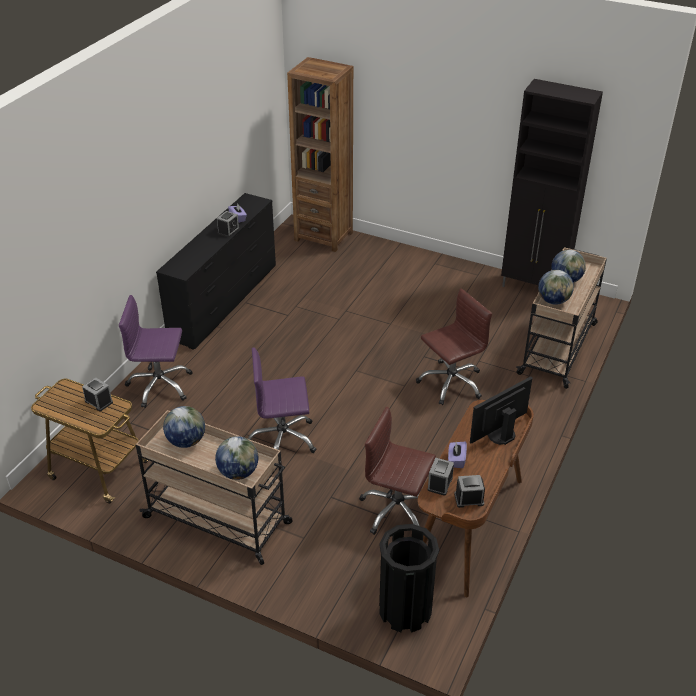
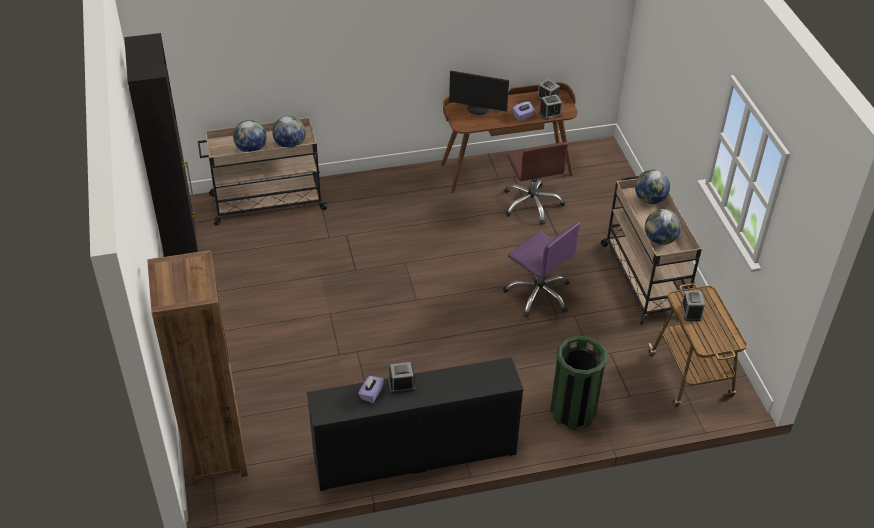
camera: 130 degrees left, 5 degrees up
purple office chair [119,295,193,408] -> green trash can [550,335,607,430]
black trash can [379,524,439,633] -> none
brown office chair [416,288,492,405] -> none

